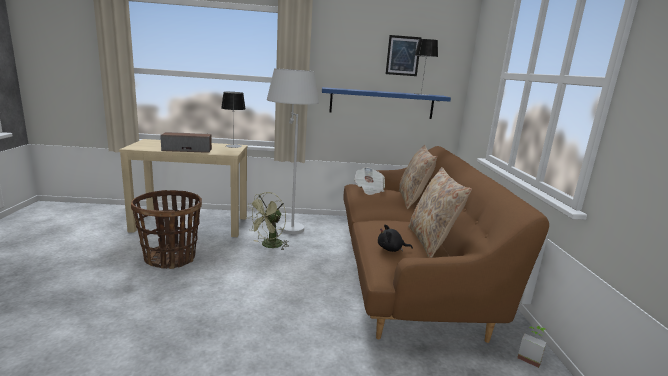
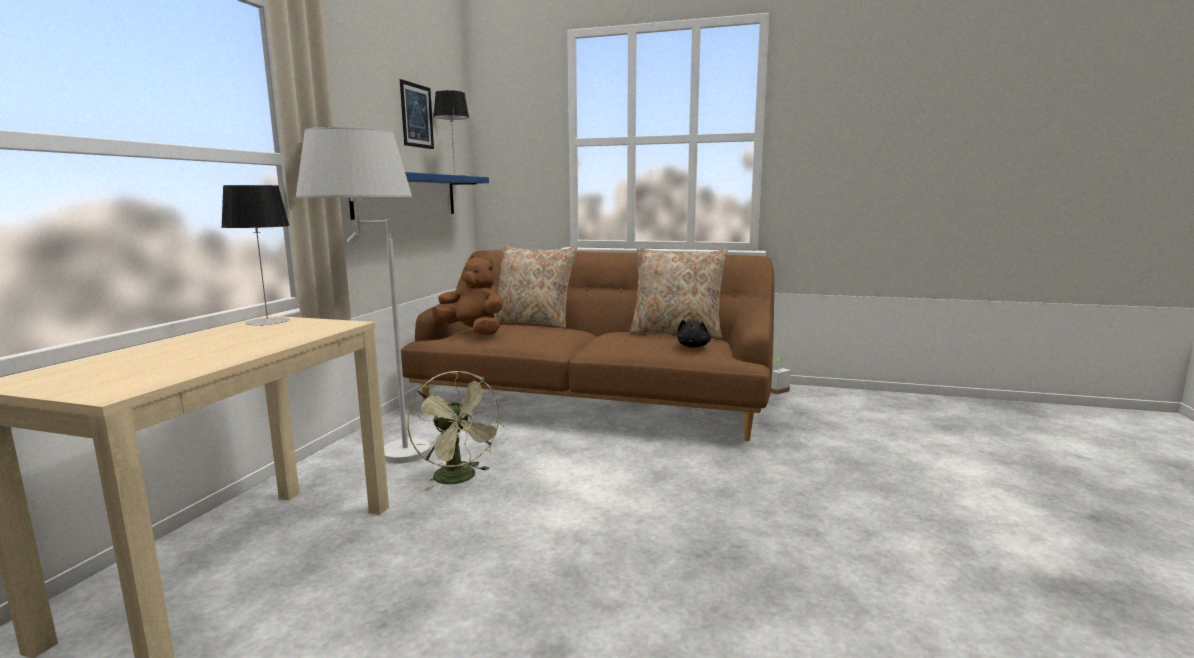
camera: 70 degrees left, 5 degrees down
basket [131,190,202,269] -> none
speaker [160,132,212,153] -> none
newspaper [354,167,385,195] -> brown plush toy [432,255,503,335]

